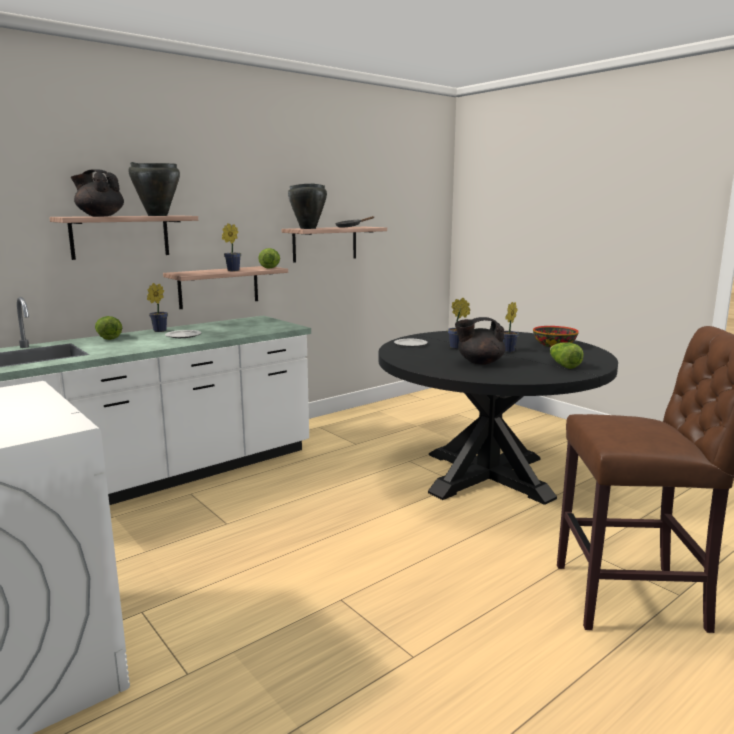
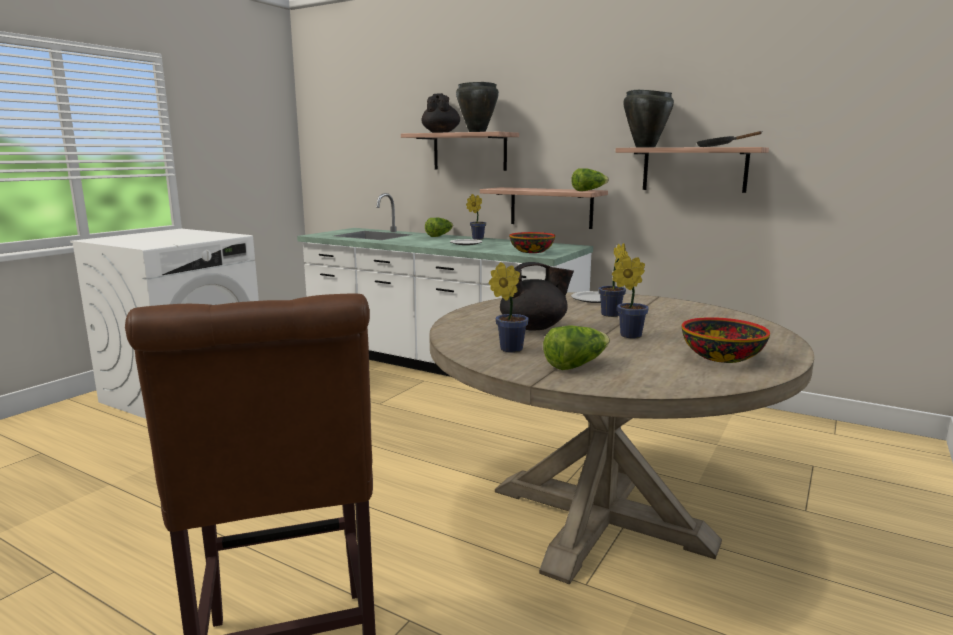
camera: 70 degrees right, 0 degrees up
potted plant [222,223,241,271] -> potted plant moved to [489,262,529,353]
black dining table [378,331,618,505] -> beige dining table [429,292,814,585]
black teapot [455,317,506,365] -> black teapot turned 105 degrees clockwise [500,262,574,331]
none -> bowl [509,232,555,253]

